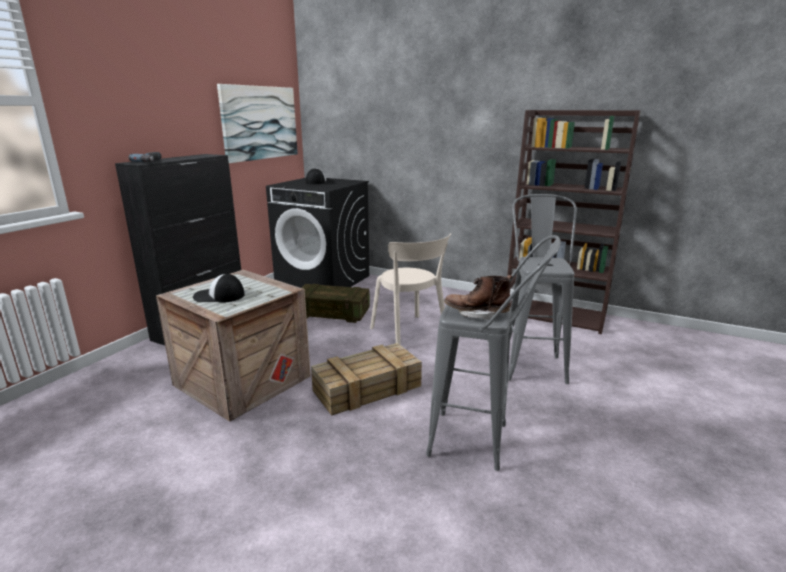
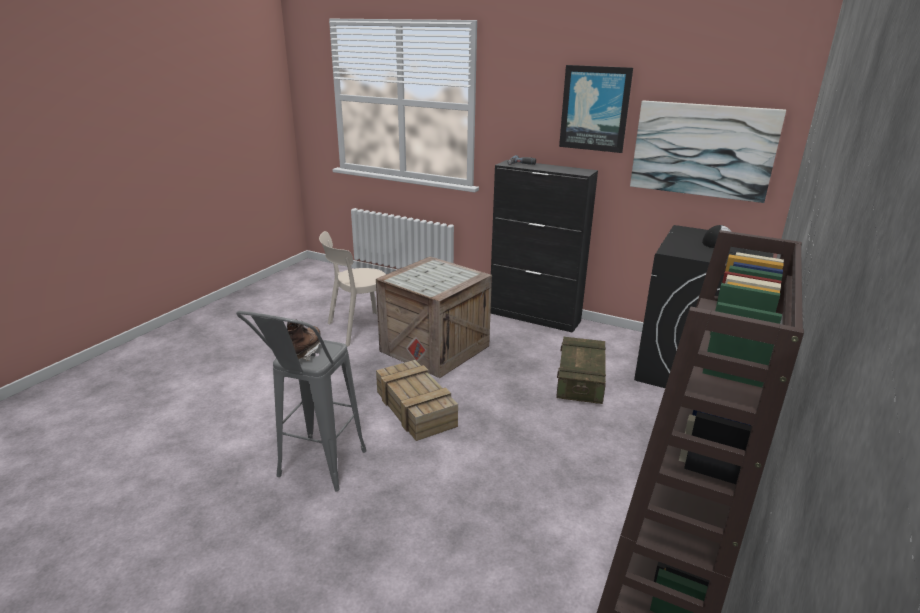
camera: 90 degrees right, 5 degrees up
cap [193,274,245,303] -> none
beige chair [370,233,452,345] -> beige chair moved to [319,231,386,347]
grey stool [508,194,577,384] -> none
none -> picture [559,65,633,153]

